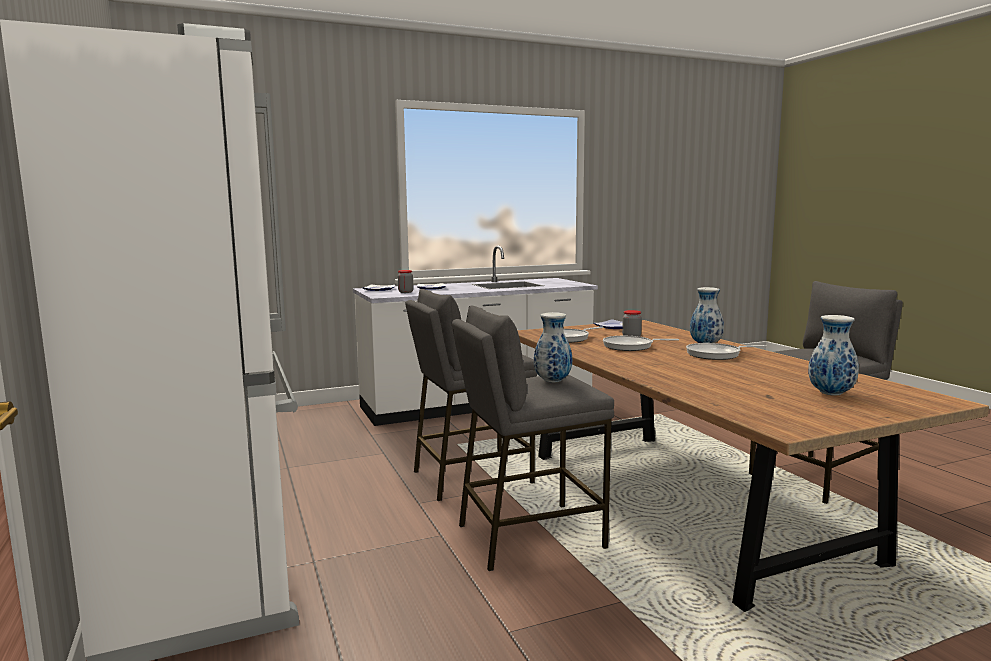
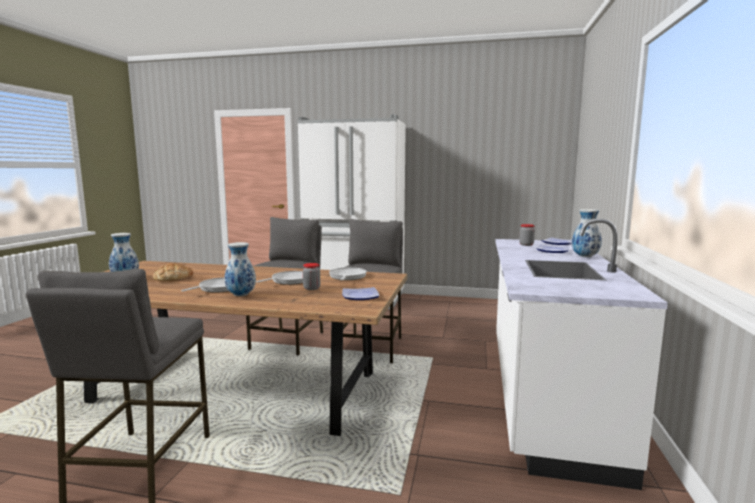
camera: 125 degrees right, 0 degrees up
vase [534,312,572,383] -> vase moved to [572,209,602,258]
none -> bread [153,263,193,282]

